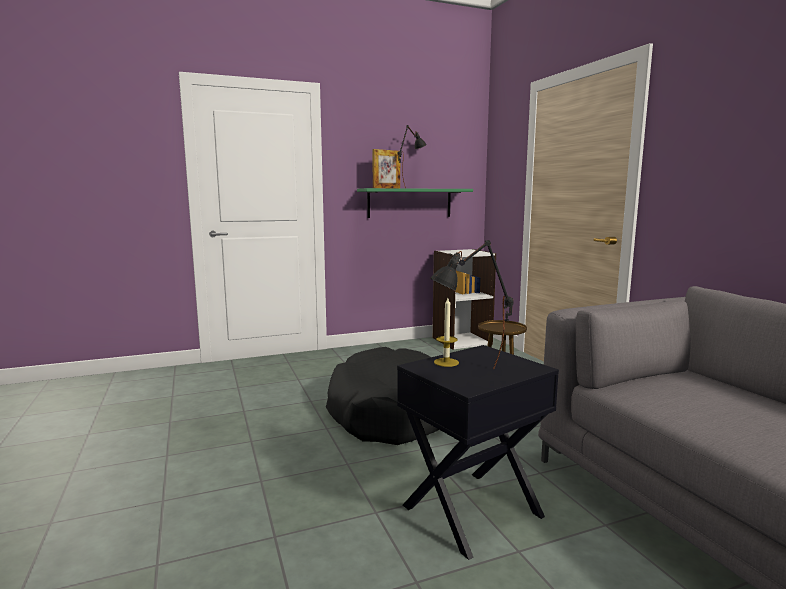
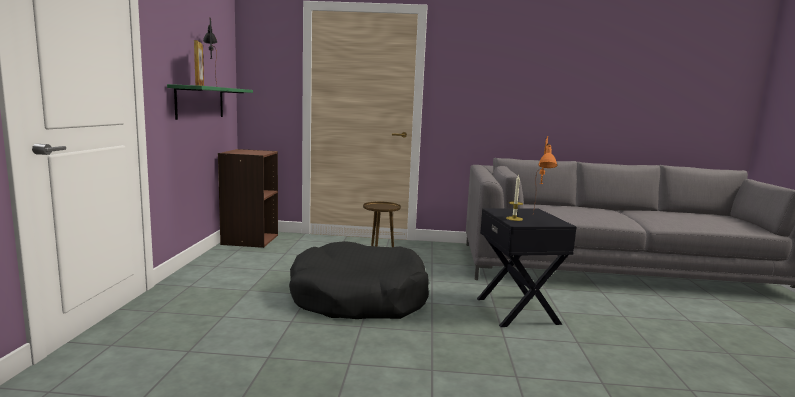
camera: 65 degrees left, 0 degrees up
black table lamp [430,240,514,369] -> orange table lamp [533,136,557,213]
white bookcase [433,249,496,350] -> brown bookcase [218,149,278,248]

